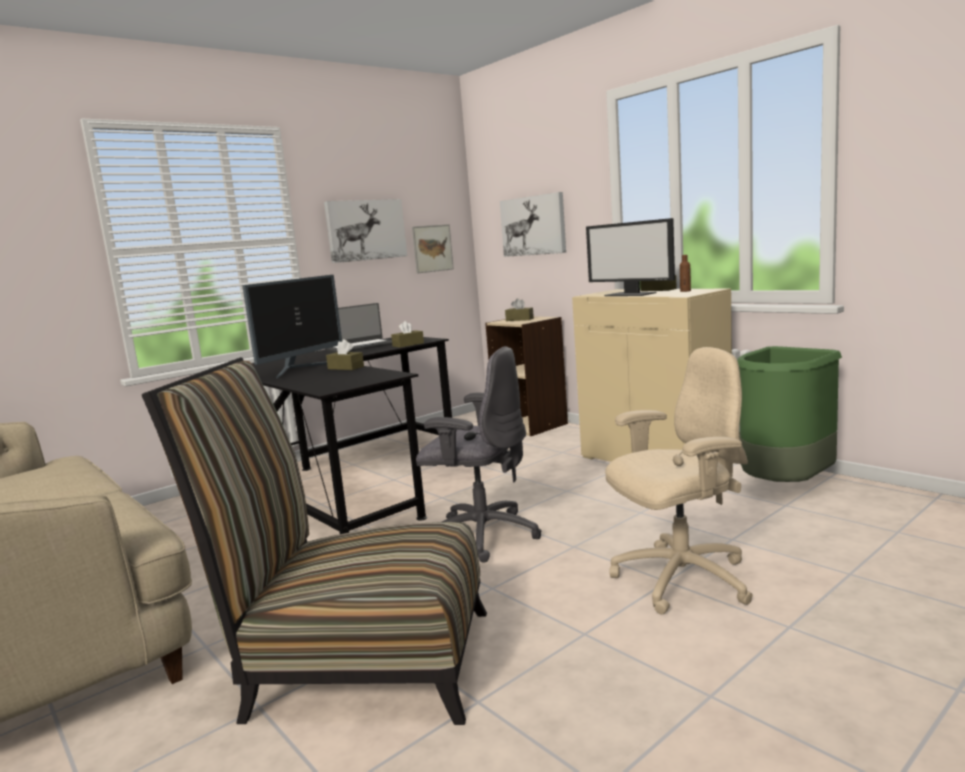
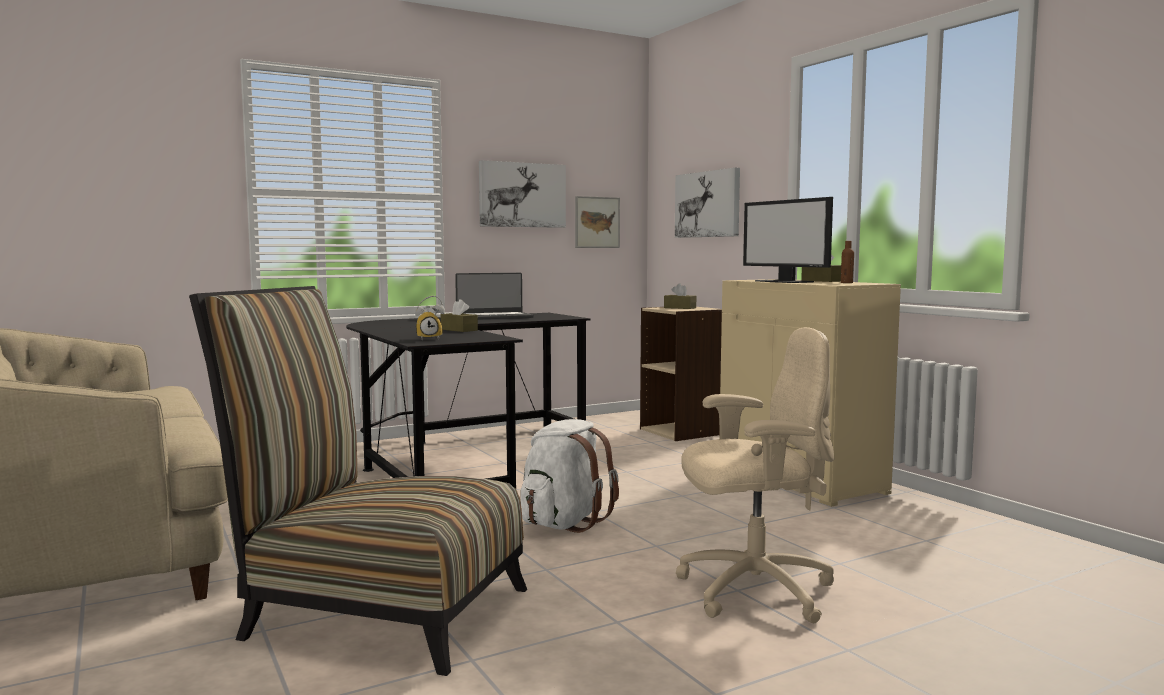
camera: 10 degrees right, 5 degrees down
monitor [243,275,342,378] -> none
brown tissue box [391,321,424,348] -> none
grey office chair [416,346,541,563] -> white backpack [521,419,619,533]
green trash can [737,346,842,482] -> none
none -> alarm clock [415,296,445,340]

